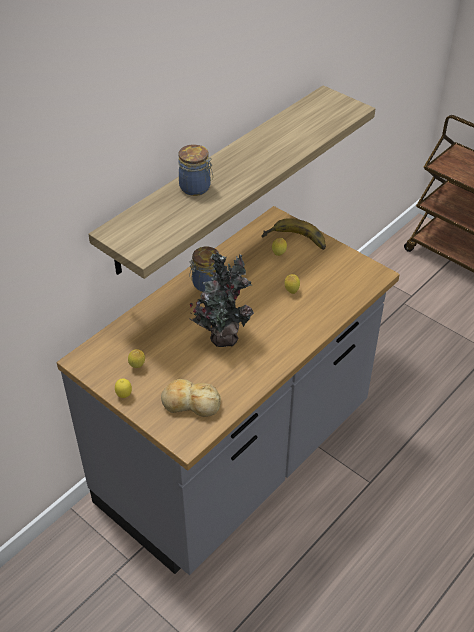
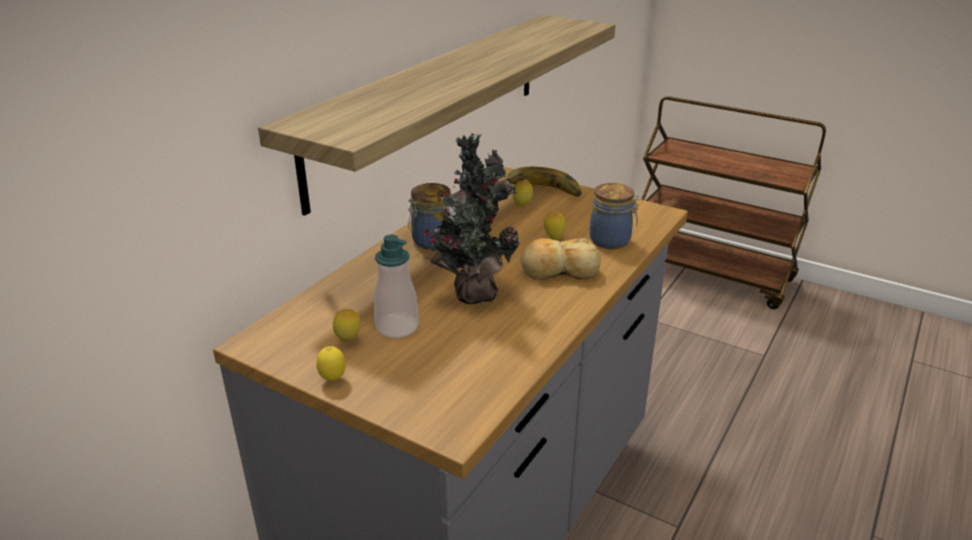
camera: 10 degrees left, 15 degrees down
bread [161,379,221,417] -> bread moved to [520,238,601,280]
jar [178,144,213,196] -> jar moved to [590,183,640,249]
none -> soap dispenser [374,234,419,338]

